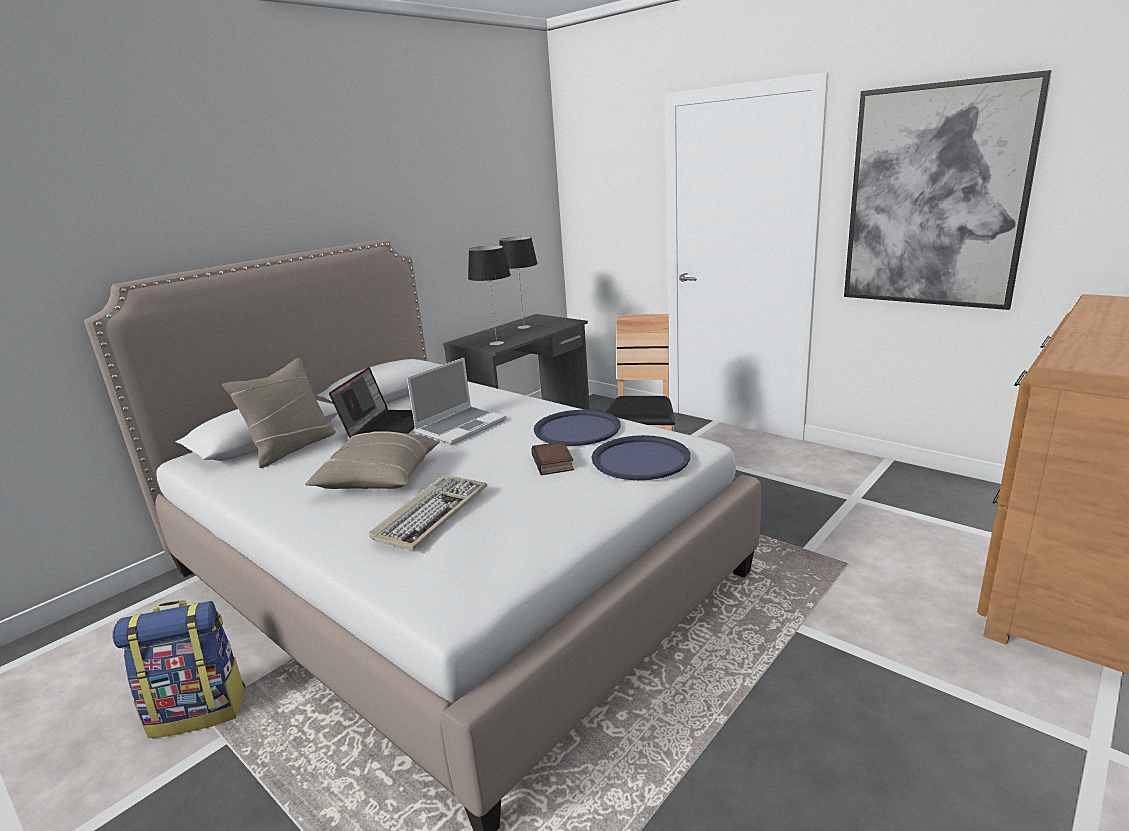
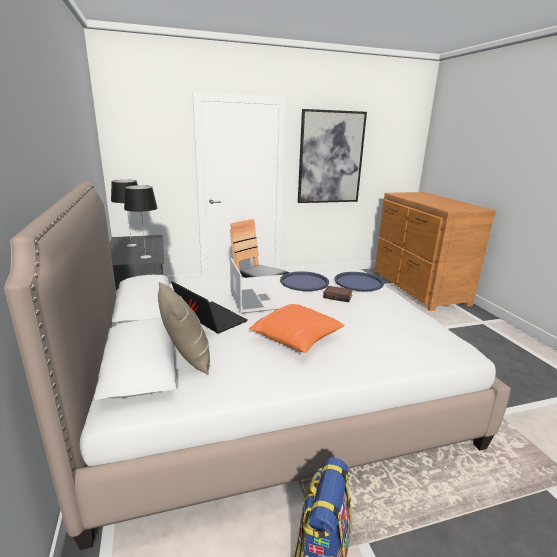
camera: 60 degrees left, 0 degrees up
beige pillow [305,431,440,489] -> orange pillow [249,304,345,353]
keyboard [369,475,487,550] -> none

